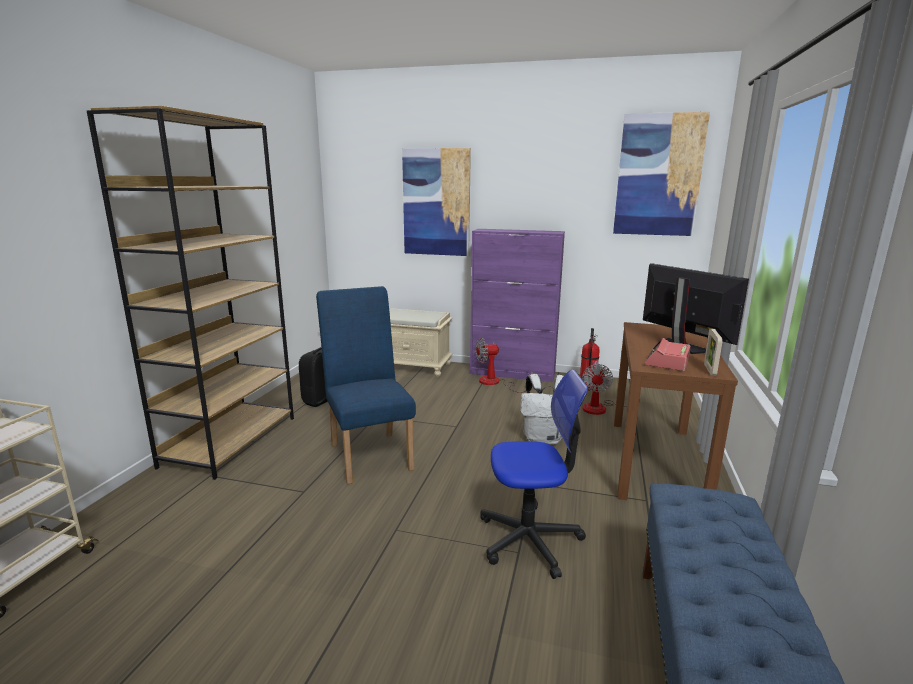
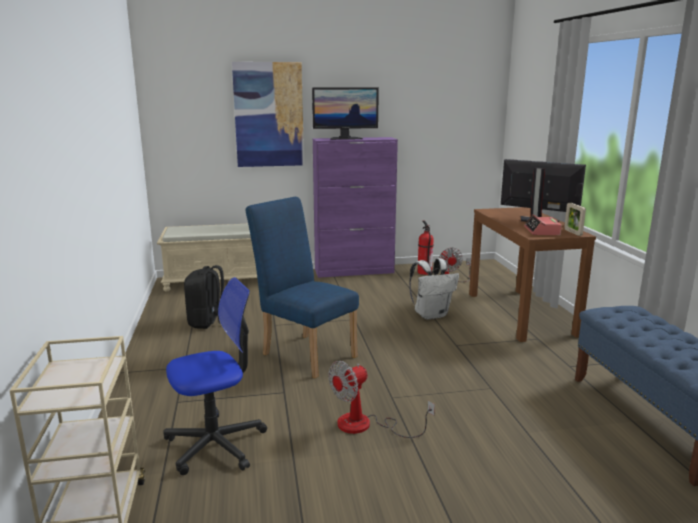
camera: 25 degrees left, 0 degrees up
brown bookcase [87,106,294,480] -> none
fan [476,338,533,393] -> fan moved to [328,361,435,438]
office chair [480,370,588,579] -> office chair moved to [163,277,267,475]
picture [613,112,710,236] -> none
none -> monitor [312,87,379,140]

